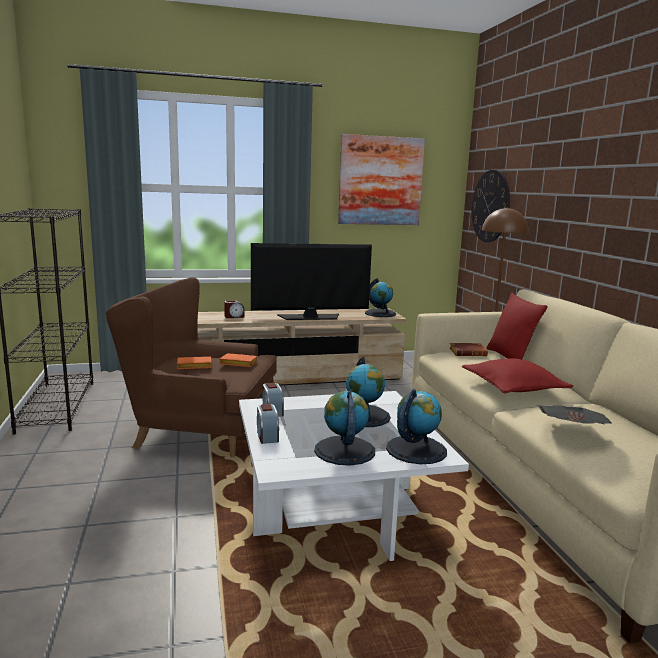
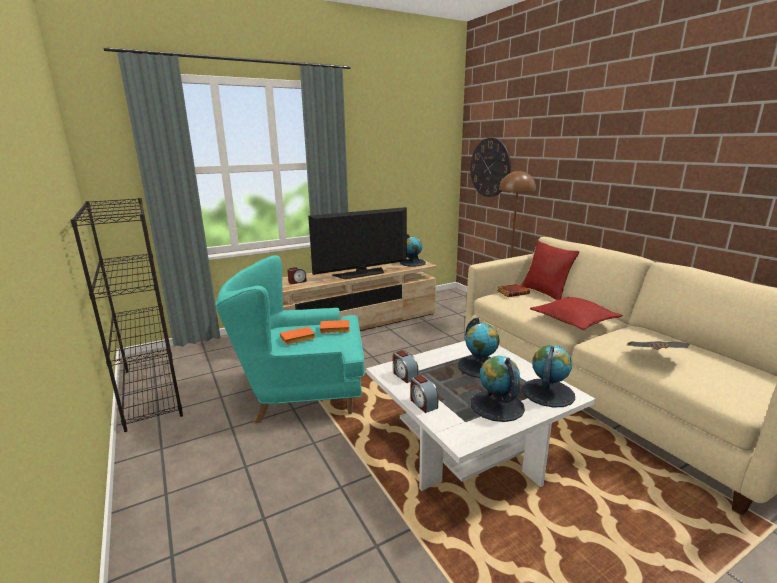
camera: 15 degrees left, 5 degrees up
brown armchair [106,277,277,457] -> turquoise armchair [215,255,365,423]
picture [338,134,425,225] -> none

